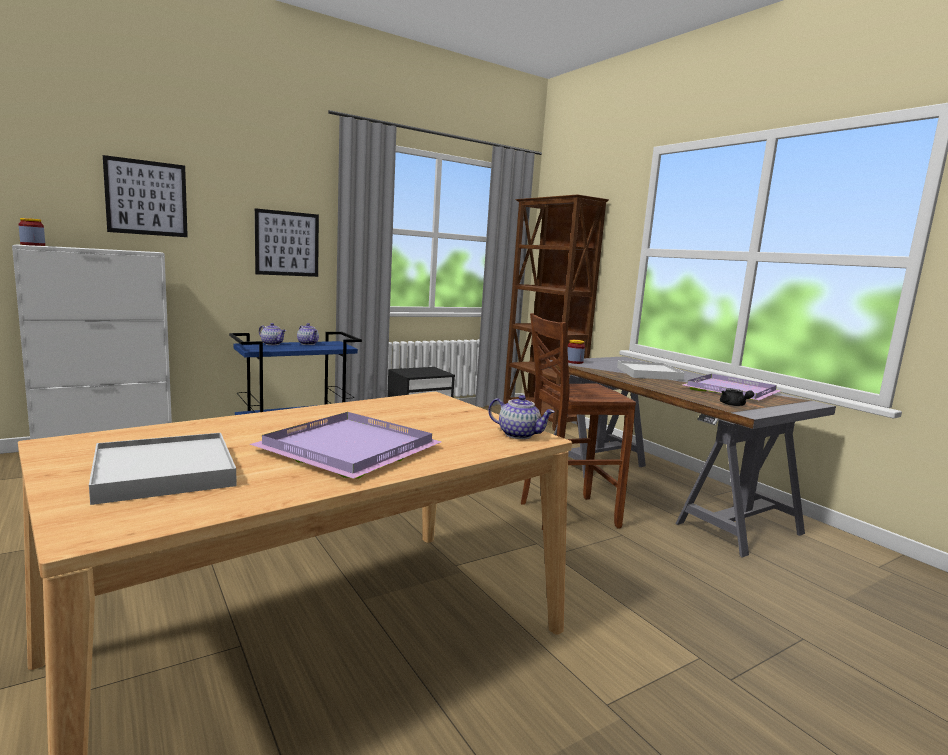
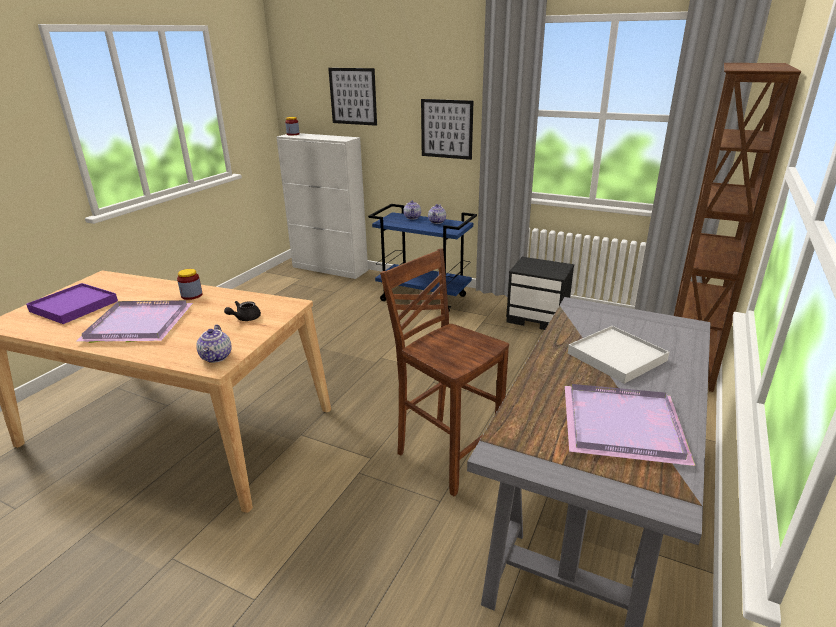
camera: 60 degrees right, 15 degrees up
white tray [89,433,237,505] -> purple tray [26,283,118,324]
jar [568,340,585,364] -> jar moved to [177,269,203,300]
black teapot [720,388,754,406] -> black teapot moved to [224,301,261,321]

